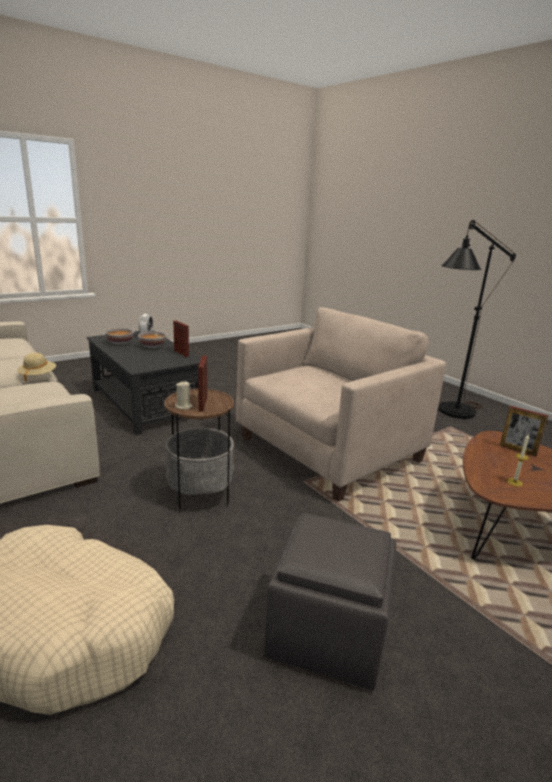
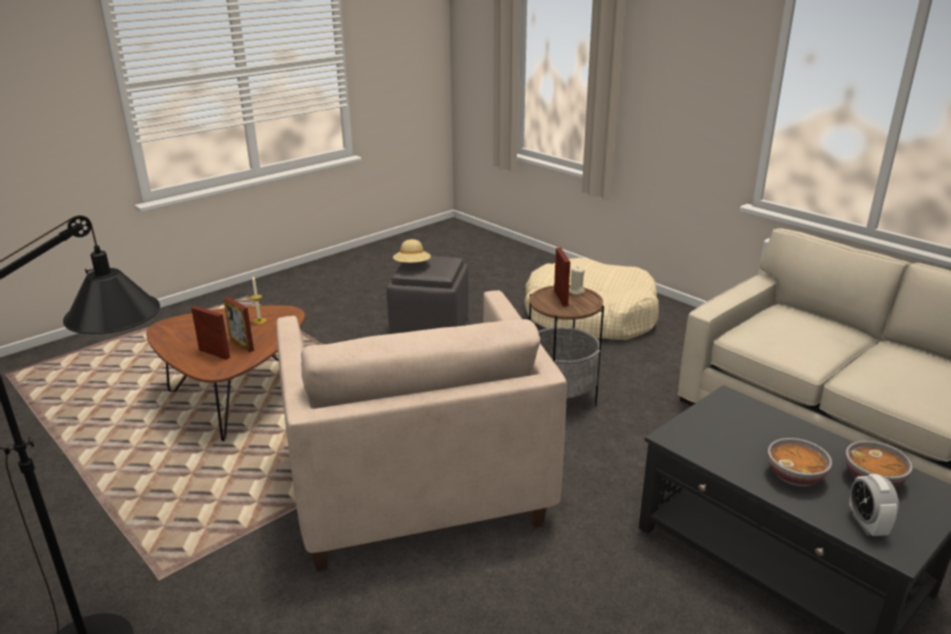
camera: 175 degrees right, 5 degrees up
beige hat [17,353,56,382] -> beige hat moved to [393,239,431,263]
picture frame [173,321,189,357] -> picture frame moved to [223,296,254,352]
beige armchair [236,307,446,502] -> beige armchair turned 60 degrees counterclockwise [276,290,567,571]

